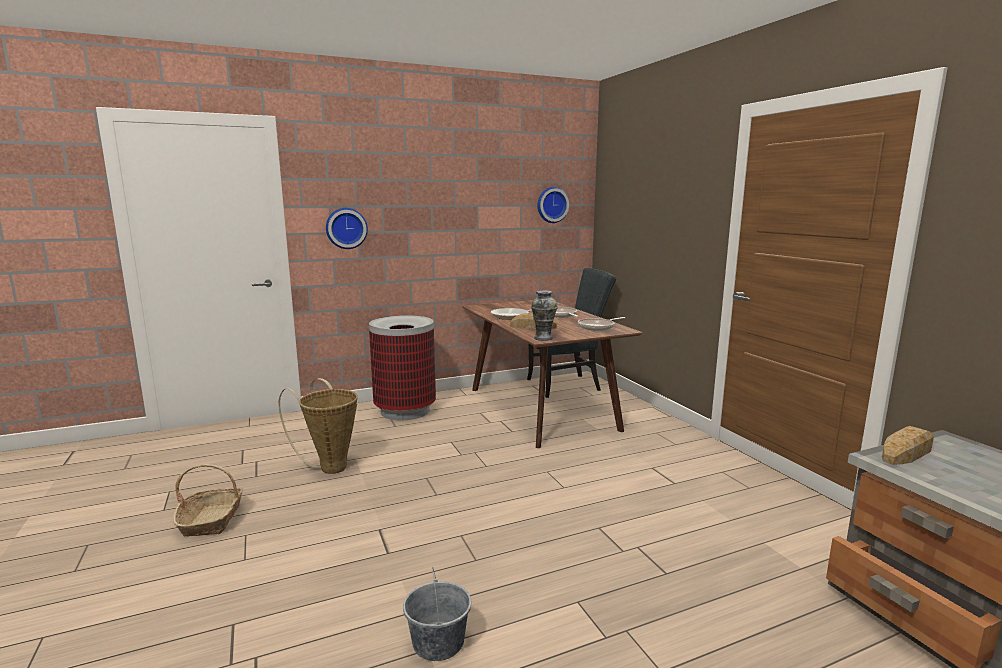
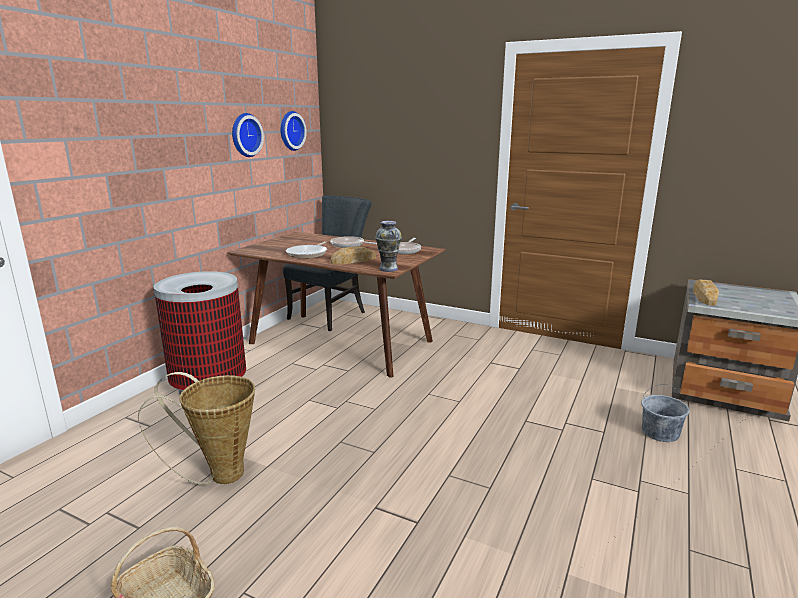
camera: 40 degrees left, 5 degrees up
wall clock [326,208,368,249] -> wall clock moved to [232,113,264,157]
grey bucket [403,567,472,661] -> grey bucket moved to [641,384,690,442]

